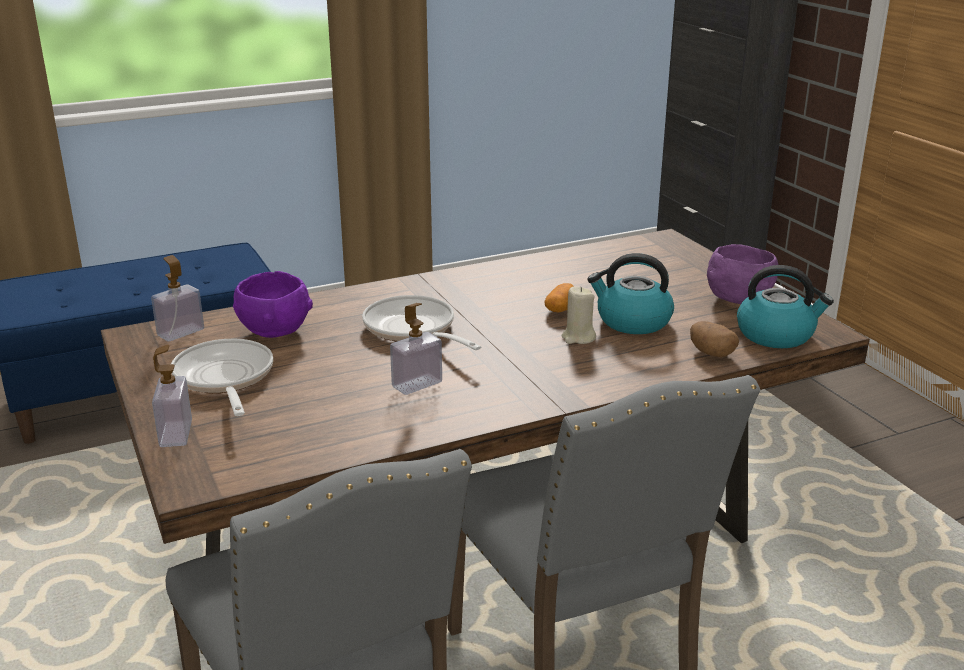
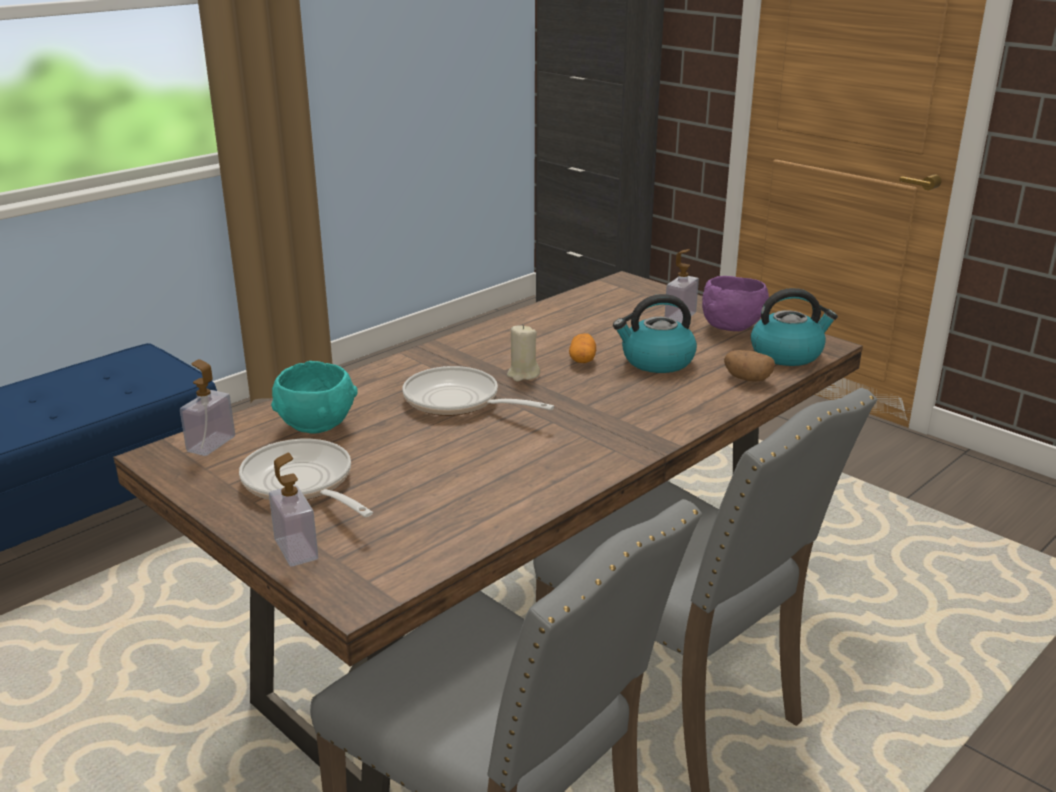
camera: 20 degrees left, 0 degrees up
purple bowl [233,271,313,338] -> turquoise bowl [271,361,357,434]
soap dispenser [390,303,442,395] -> soap dispenser moved to [665,249,699,323]
beige candle [562,287,596,344] -> beige candle moved to [507,325,540,381]

